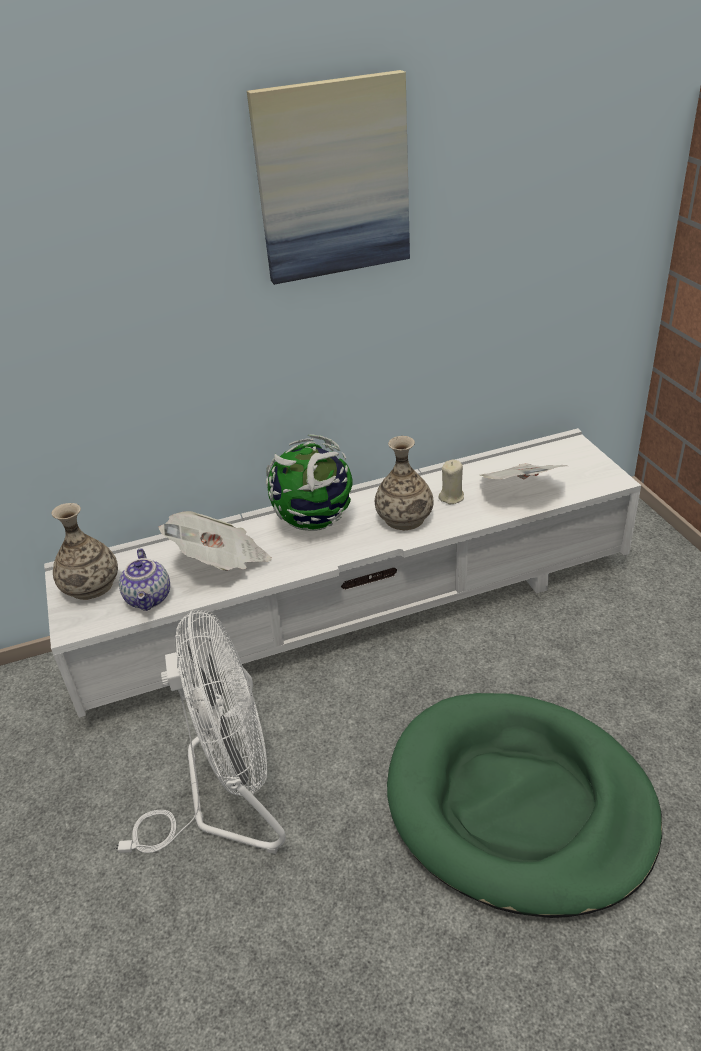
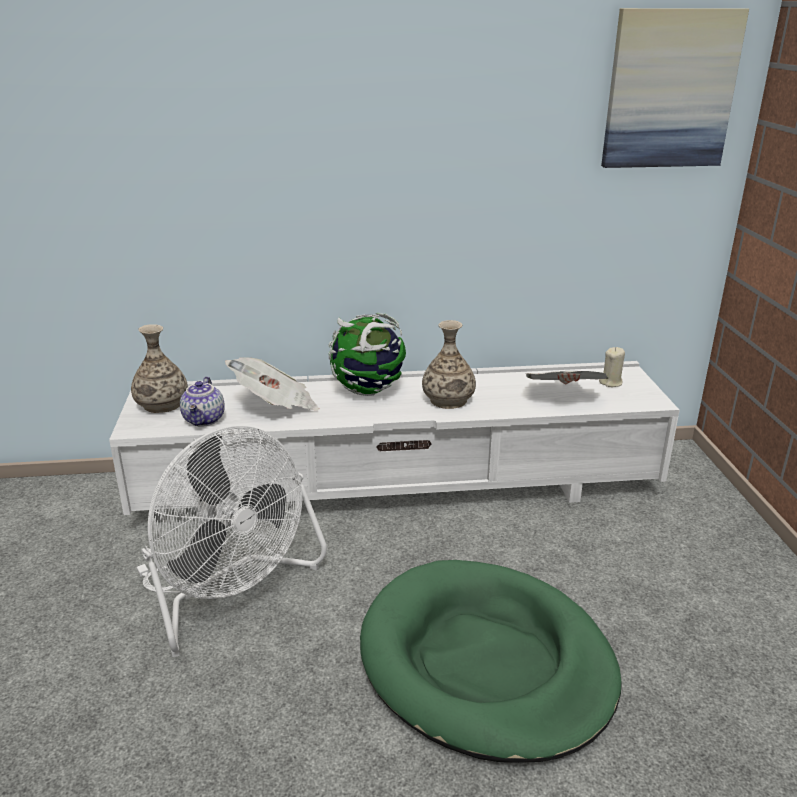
camera: 10 degrees right, 10 degrees down
white fan [114,610,286,854] -> white fan turned 45 degrees clockwise [137,426,327,657]
picture [247,70,410,285] -> picture moved to [601,8,749,168]
beige candle [439,459,464,504] -> beige candle moved to [599,347,625,387]

